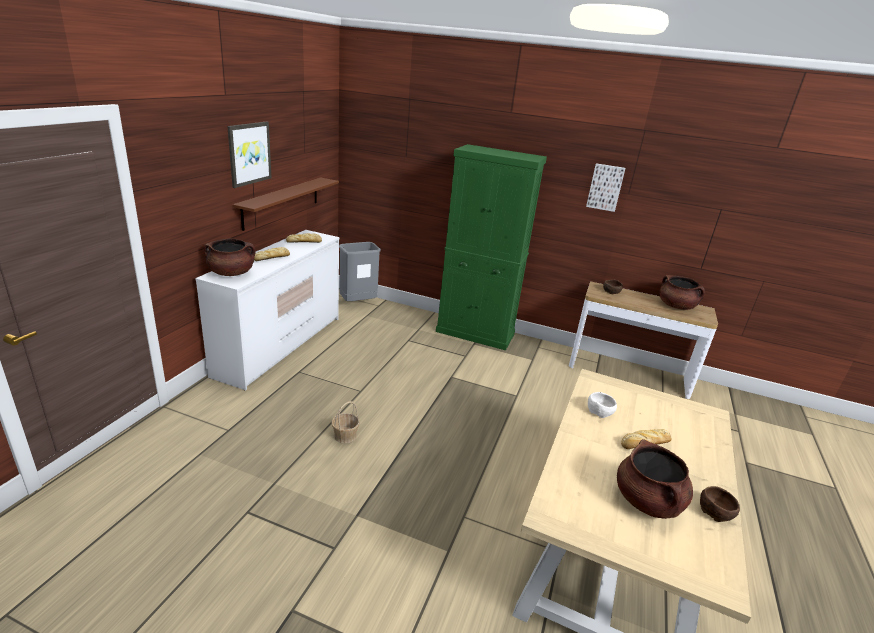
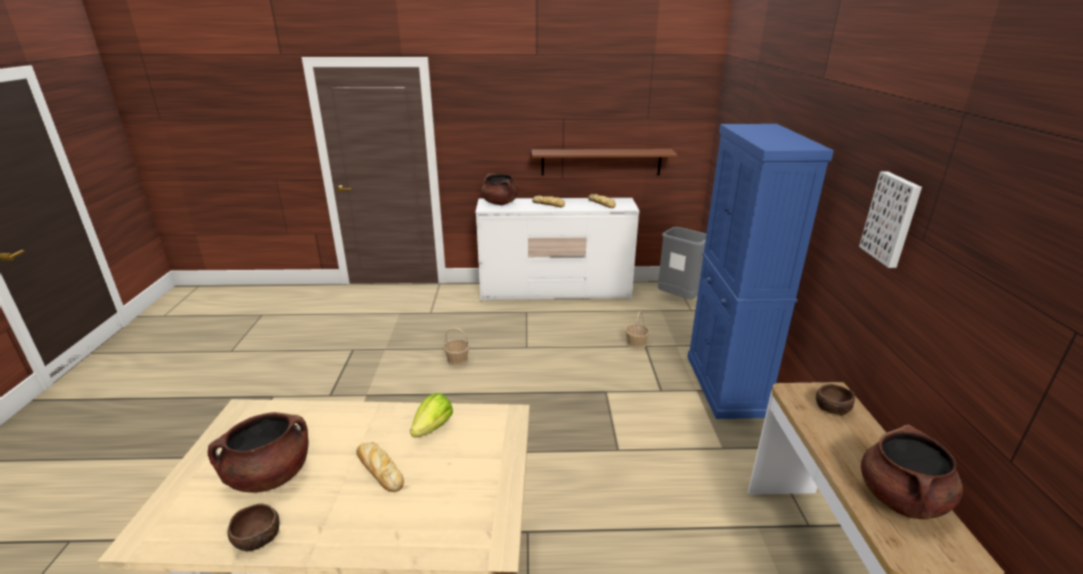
camera: 70 degrees right, 0 degrees up
picture [227,121,272,188] -> none
green cabinet [436,144,547,350] -> blue cabinet [688,124,834,419]
white bowl [588,392,617,418] -> lettuce [410,393,453,437]
none -> basket [625,311,650,349]

